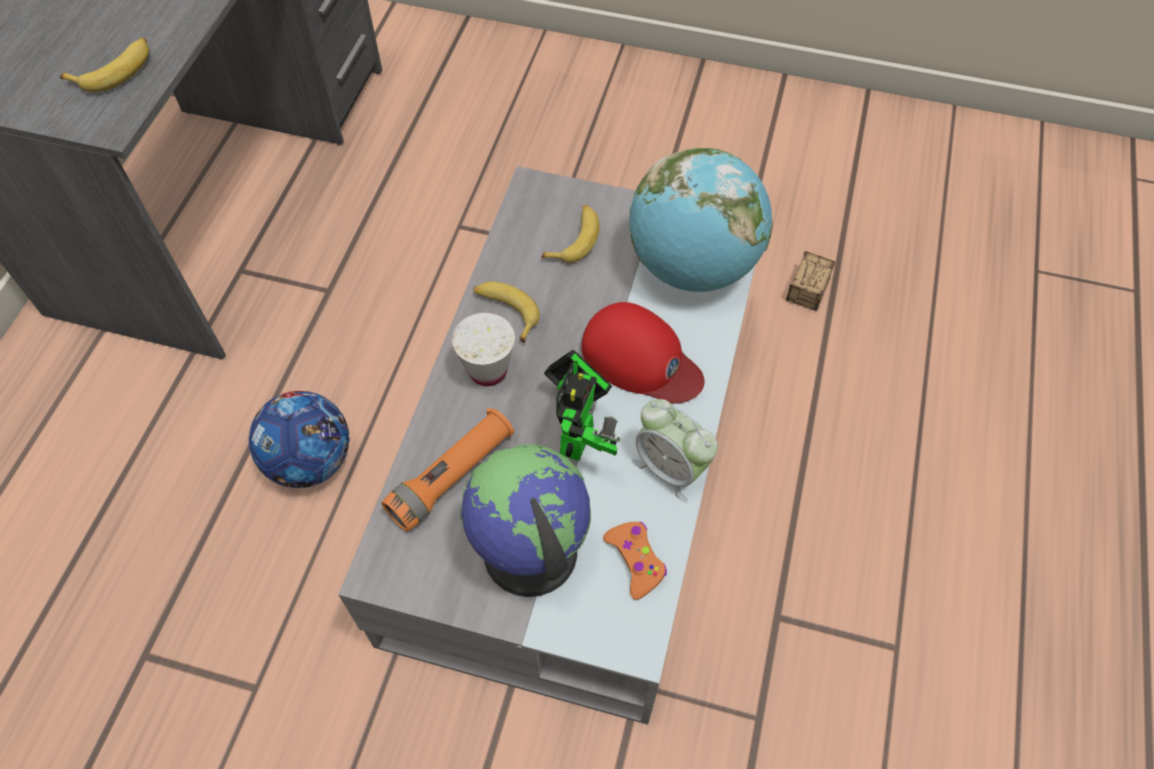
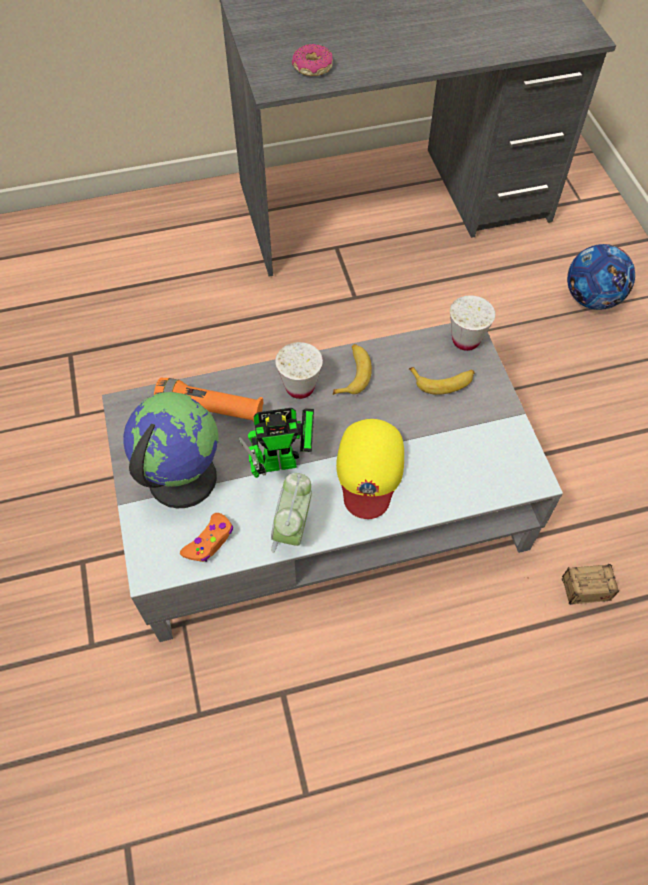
camera: 60 degrees right, 0 degrees up
banana [60,38,149,92] -> donut [292,44,333,76]
football [249,391,349,488] -> football moved to [567,244,635,310]
red cap [581,302,704,404] -> yellow cap [336,419,404,519]
globe [629,148,773,292] -> none
none -> white cup [450,295,495,351]

